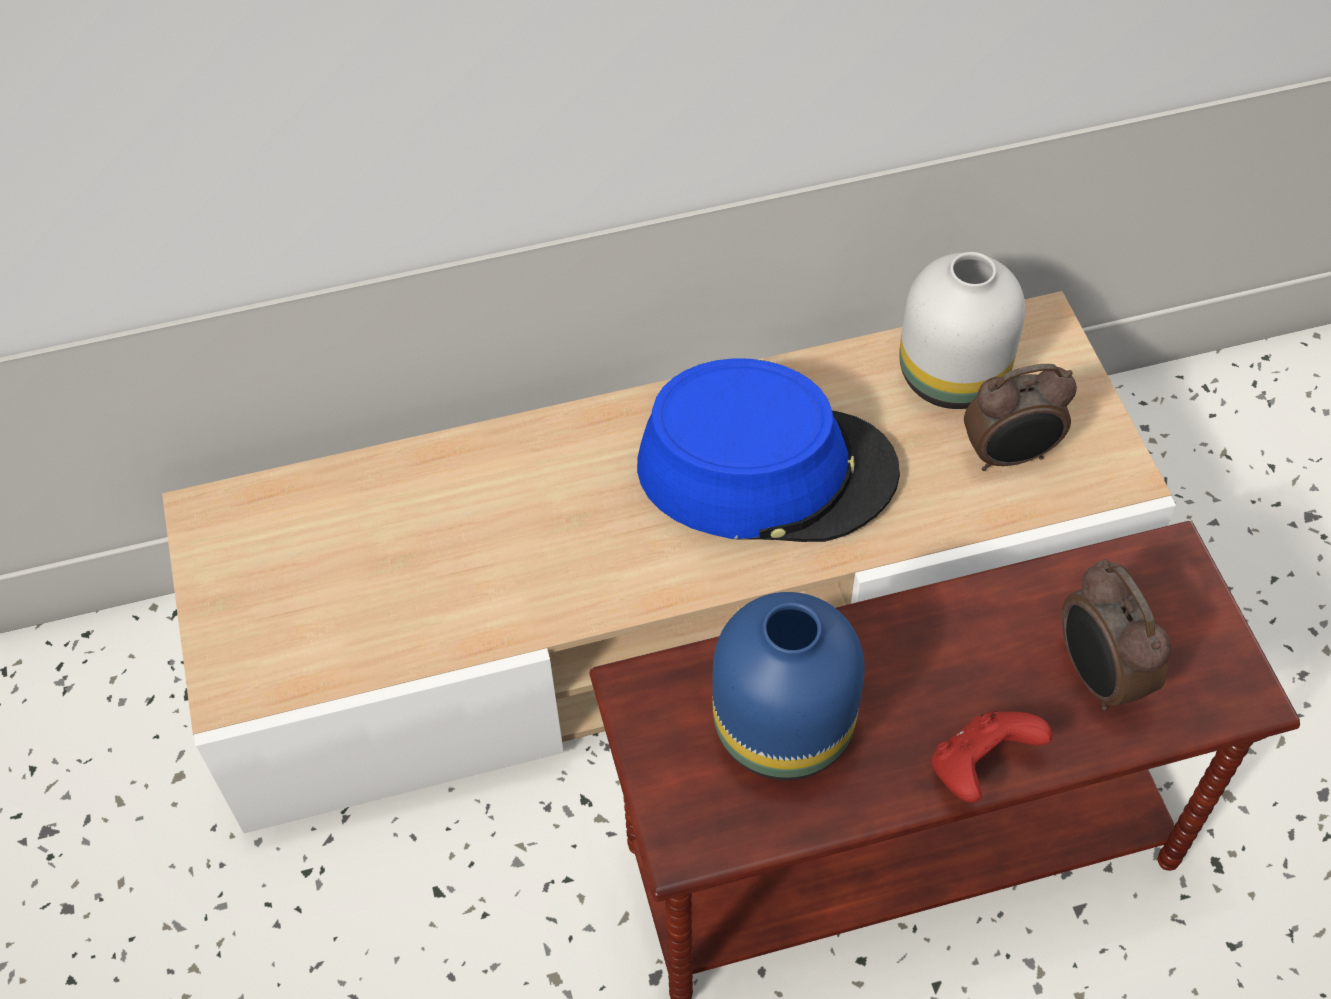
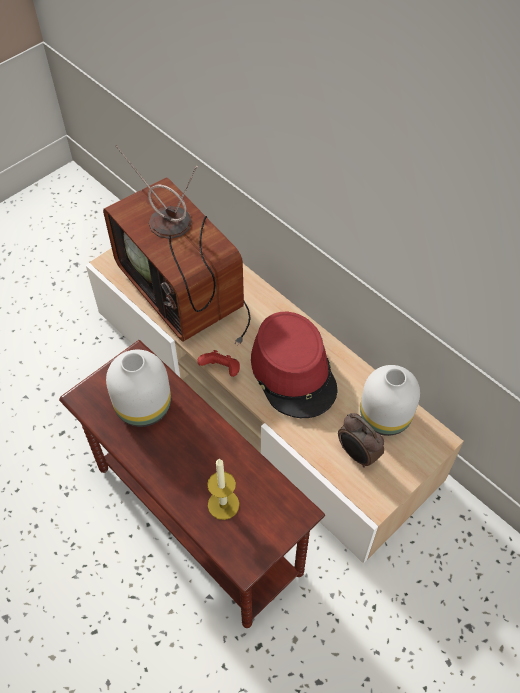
camera: 60 degrees right, 0 degrees up
blue hat [637,358,900,542] -> red hat [251,312,338,418]
blue vase [712,592,865,780] -> white vase [106,350,171,427]
red game controller [932,711,1052,803] -> red game controller moved to [197,350,240,377]
alarm clock [1062,559,1171,711] -> candle [207,459,240,520]
none -> television [103,145,251,346]

